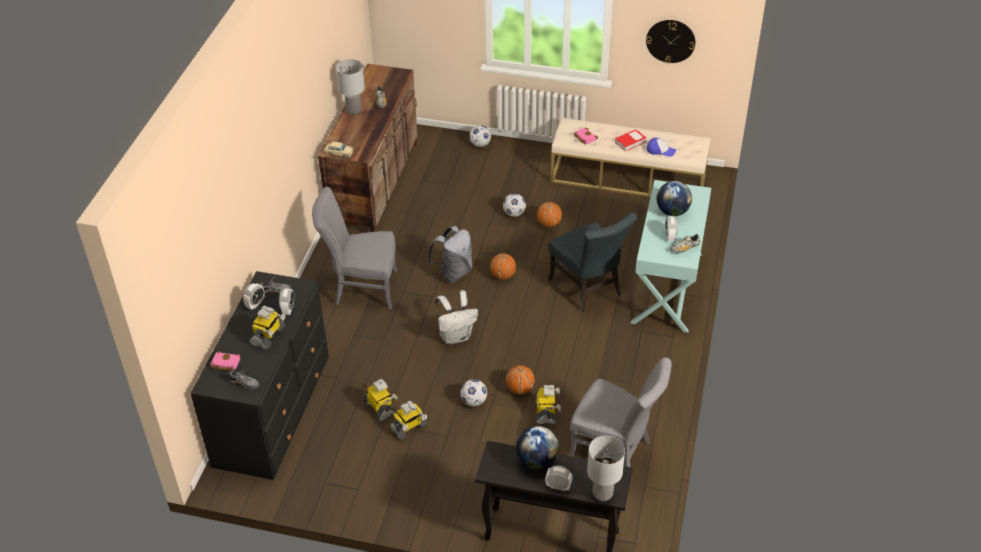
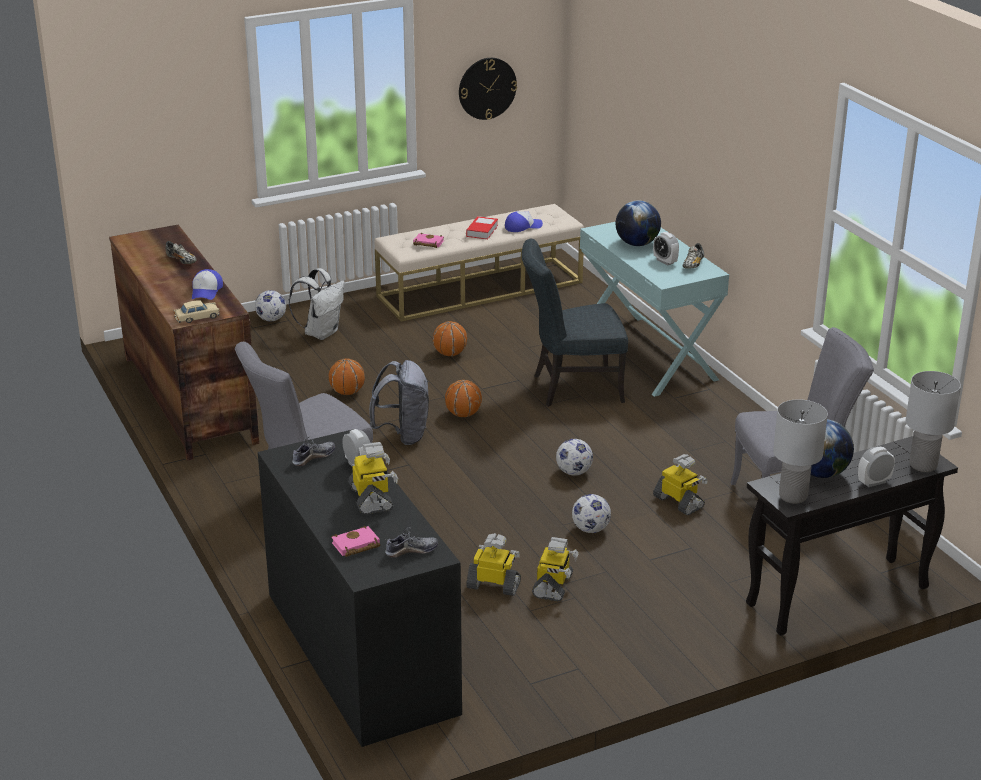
camera: 40 degrees left, 15 degrees down
alarm clock [243,283,265,310] -> none
grey table lamp [336,59,365,115] -> grey table lamp moved to [773,399,828,504]
white backpack [435,290,478,344] -> white backpack moved to [289,268,345,340]
football [503,194,526,217] -> football moved to [556,439,593,476]
basketball [506,365,535,394] -> basketball moved to [329,359,365,395]
grey chair [548,212,638,312] -> grey chair turned 150 degrees clockwise [522,239,628,407]
none -> cap [192,269,223,300]

